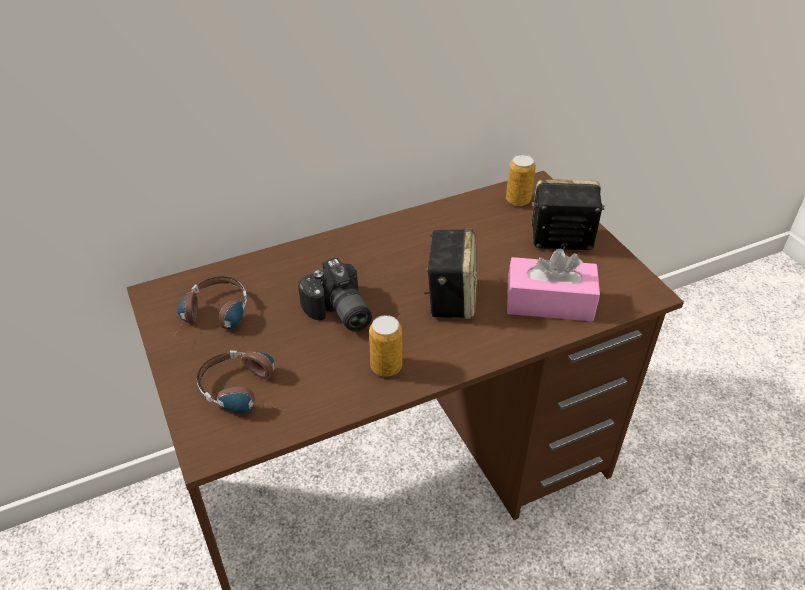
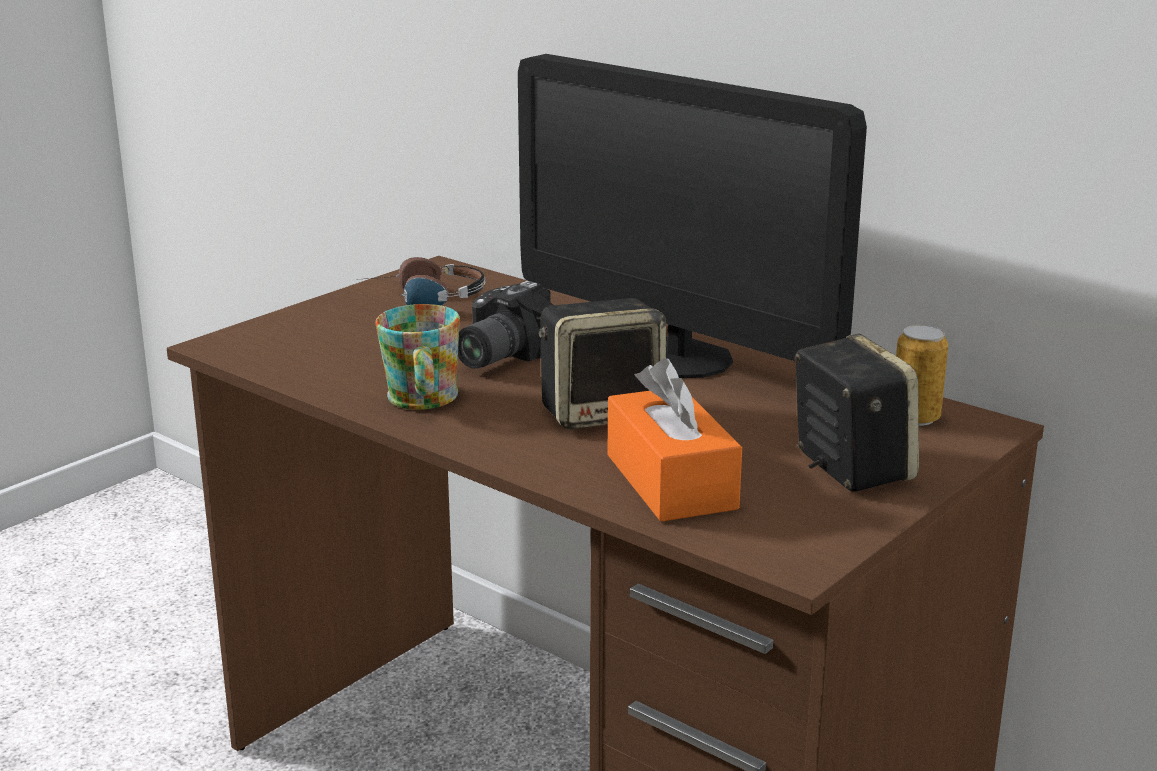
camera: 65 degrees right, 20 degrees down
headphones [197,351,281,413] -> none
can [369,315,402,377] -> mug [375,304,460,410]
pink tissue box [507,249,600,321] -> orange tissue box [607,358,742,522]
none -> monitor [518,54,867,378]

